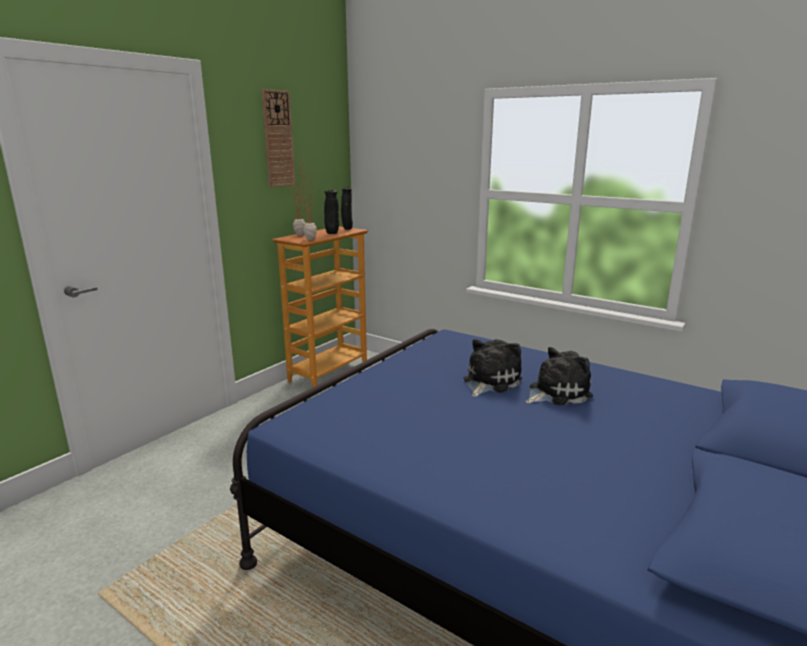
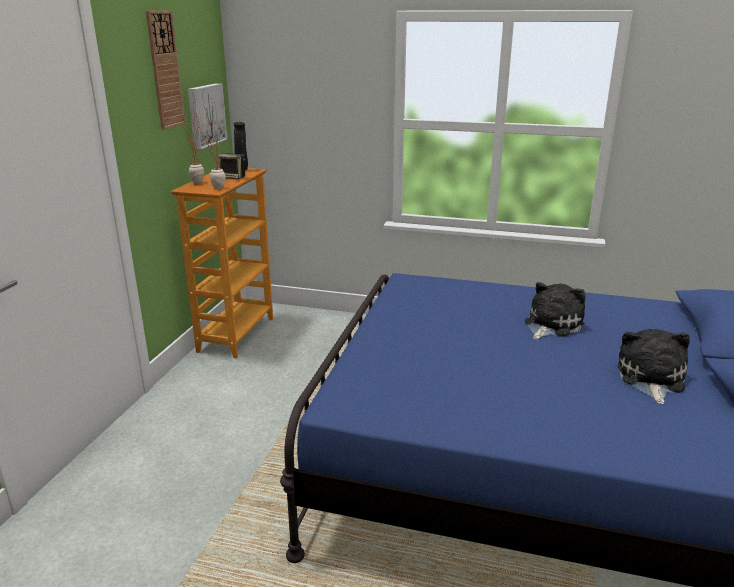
camera: 20 degrees left, 5 degrees up
black vase [324,190,339,234] -> speaker [218,153,246,179]
plush toy [463,339,522,397] -> plush toy moved to [617,329,690,404]
none -> picture [188,83,227,150]

